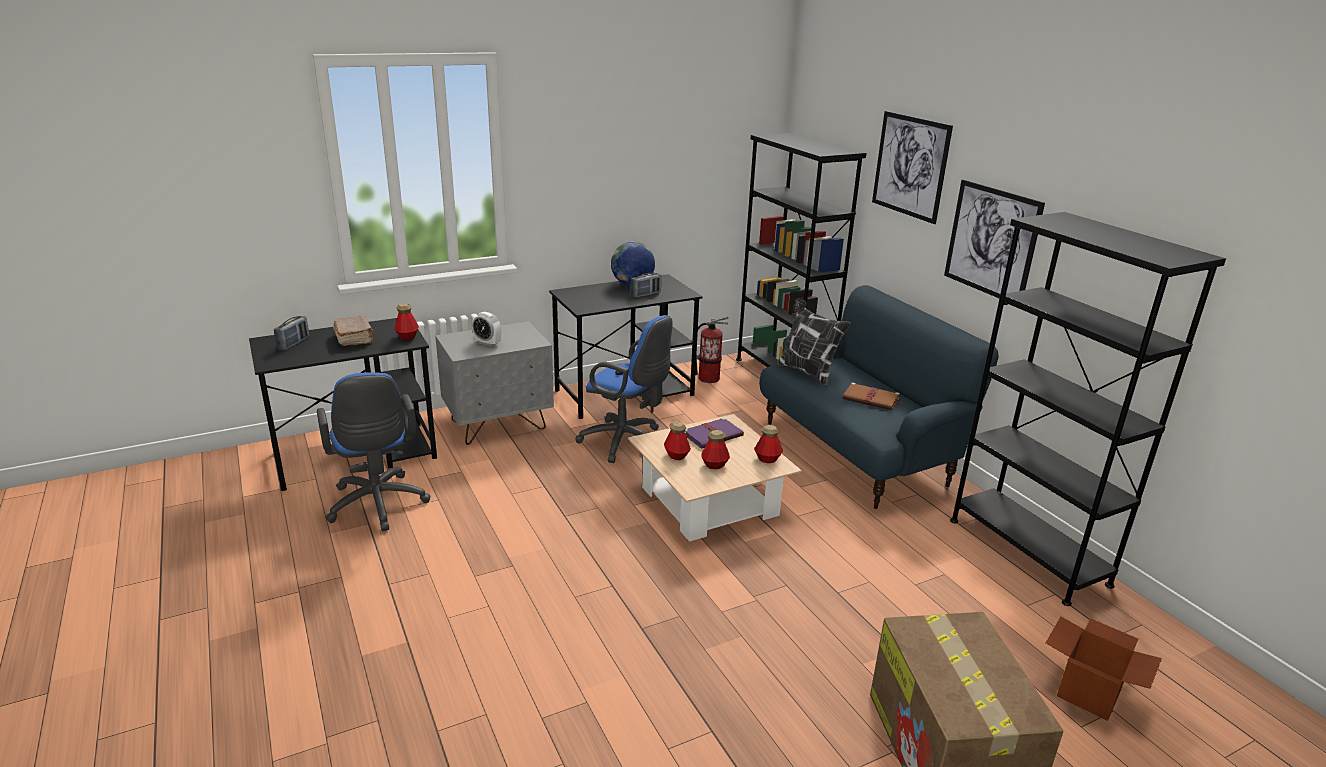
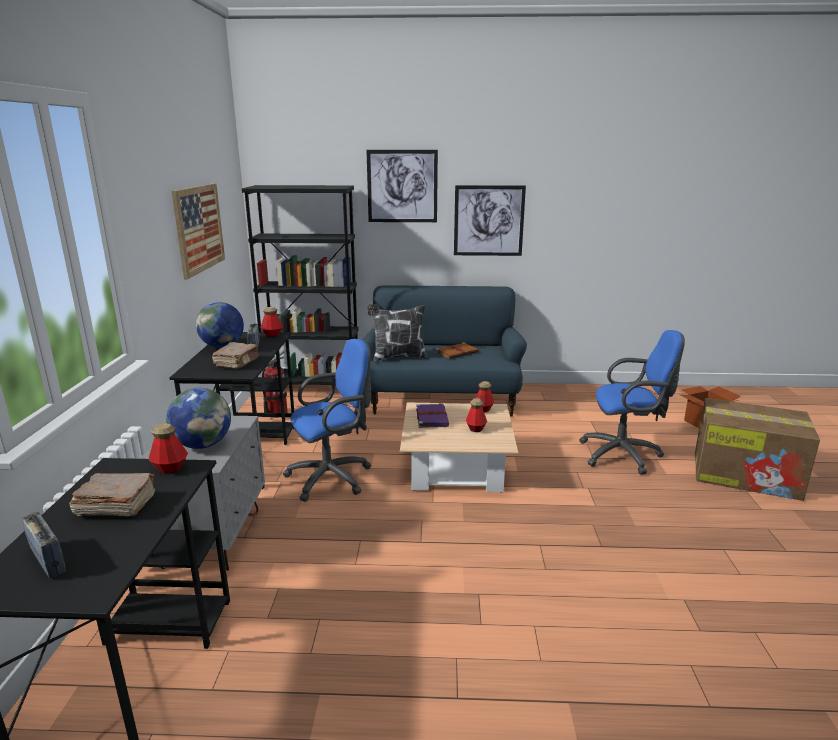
camera: 60 degrees left, 5 degrees down
blue office chair [317,372,430,531] -> blue office chair moved to [579,330,685,475]
alarm clock [472,312,501,347] -> globe [166,388,231,449]
bottle [664,421,691,460] -> bottle moved to [260,307,283,337]
black bookcase [950,212,1226,606] -> none
none -> picture [172,183,225,279]
none -> brown book [212,342,259,369]

